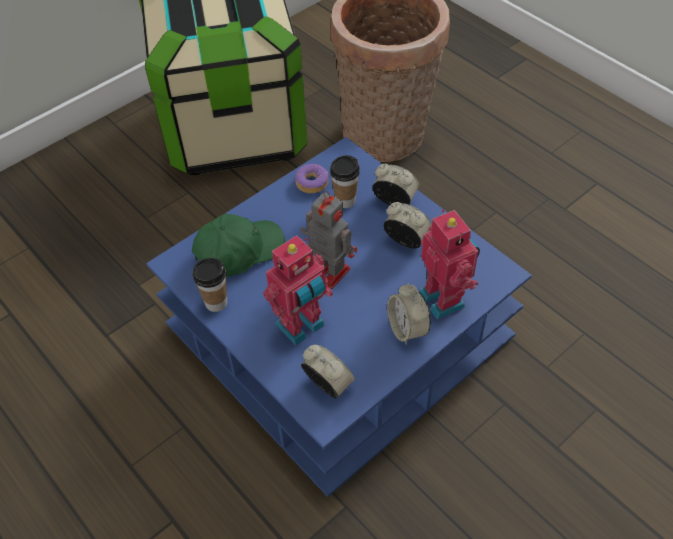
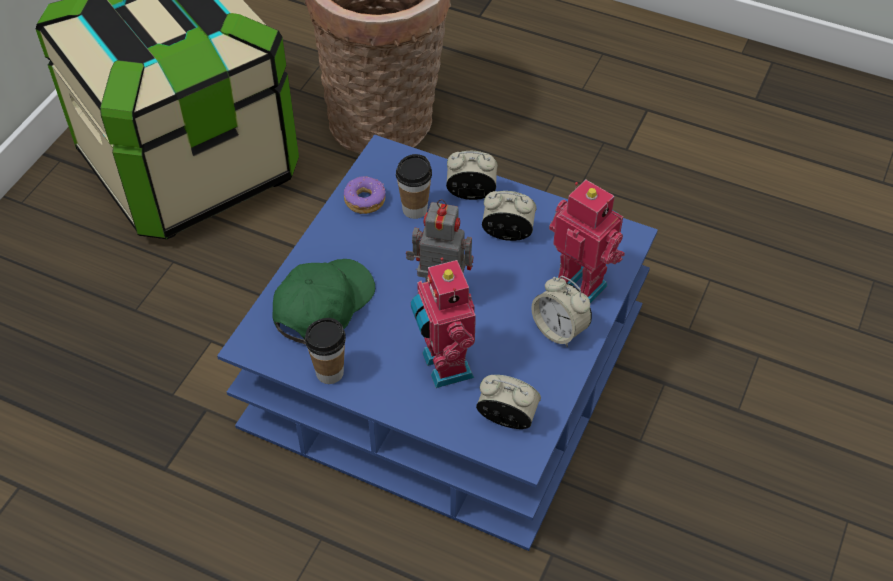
camera: 25 degrees left, 0 degrees up
toy robot [263,235,333,345] -> toy robot turned 135 degrees clockwise [411,258,476,388]

